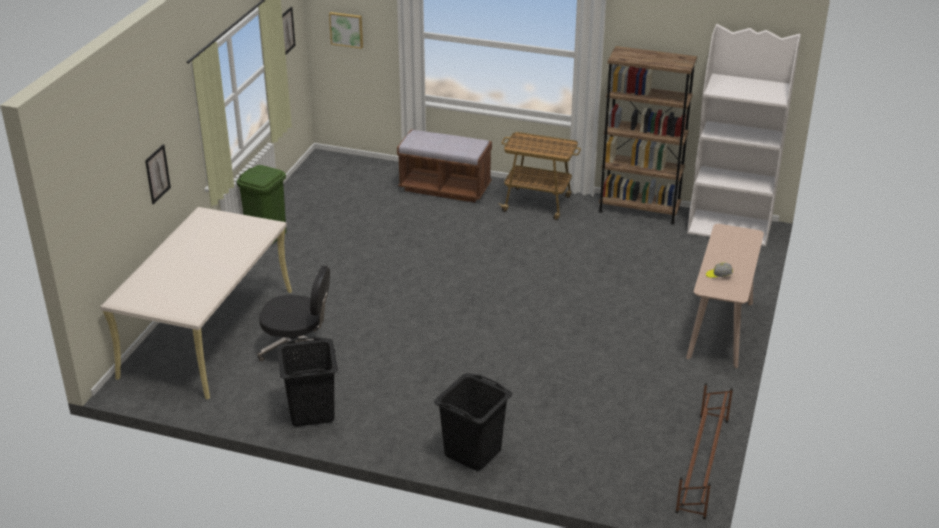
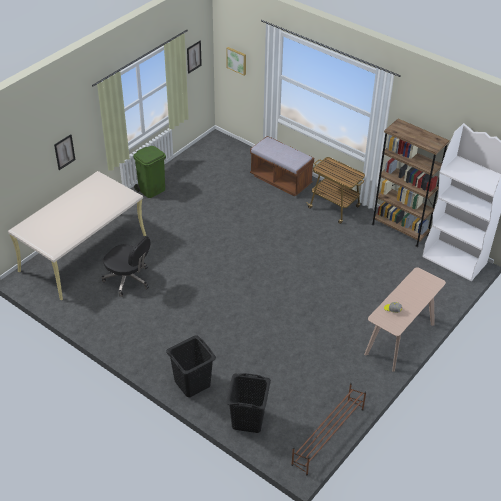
camera: 20 degrees right, 10 degrees up
black laundry basket [277,337,338,427] -> black laundry basket moved to [226,373,271,433]

